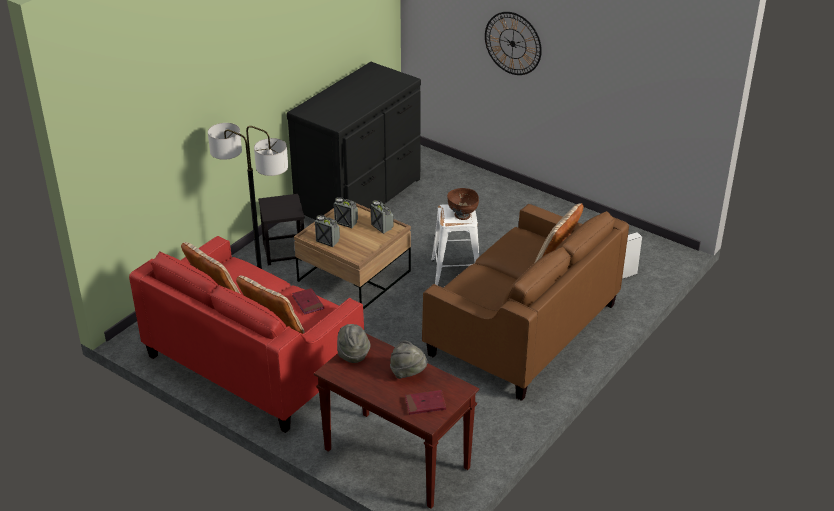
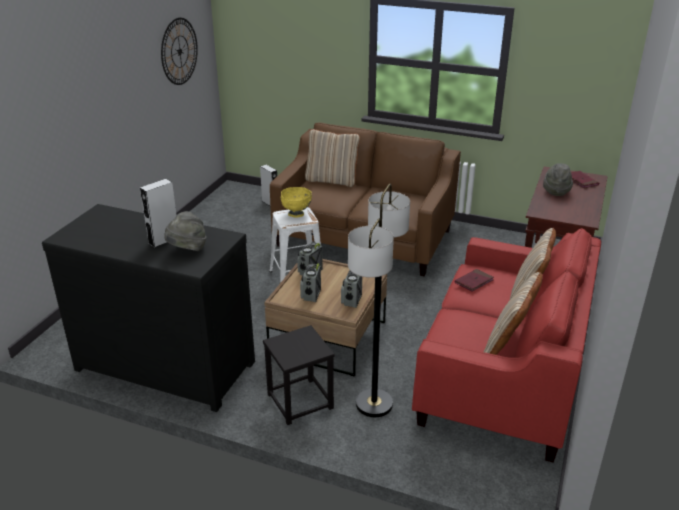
camera: 105 degrees left, 5 degrees down
grey hat [337,324,370,363] -> grey hat moved to [164,211,206,251]
brown bowl [447,188,479,220] -> yellow bowl [281,187,312,218]
wall clock [485,12,542,75] -> wall clock moved to [161,18,198,85]
none -> grey speaker [140,179,177,248]

